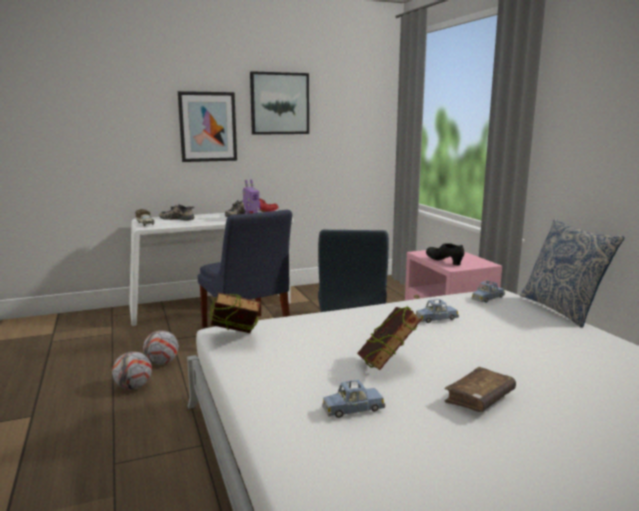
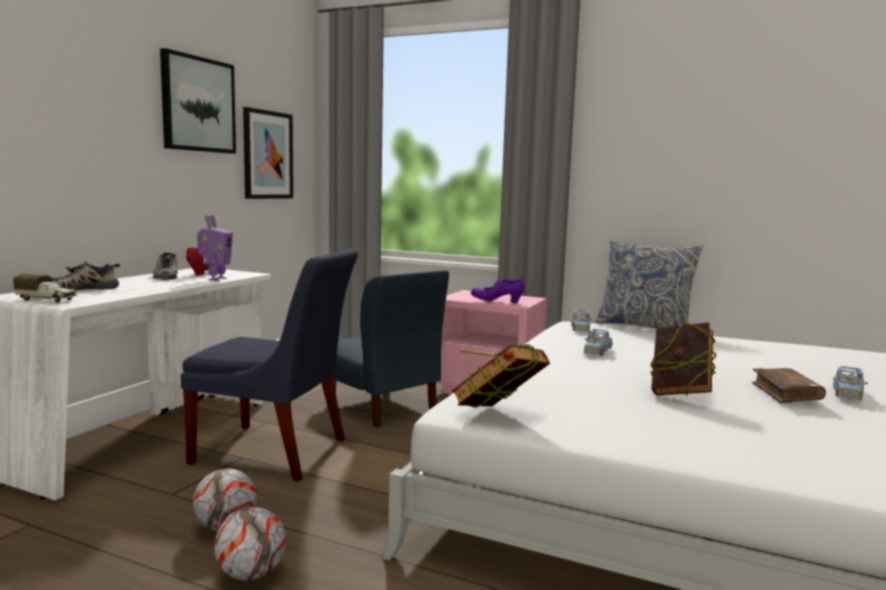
camera: 45 degrees left, 5 degrees down
picture [178,91,237,162] -> picture moved to [243,107,293,199]
blue toy car [322,380,385,418] -> blue toy car moved to [833,366,868,400]
black shoe [426,243,464,266] -> purple shoe [471,278,525,303]

